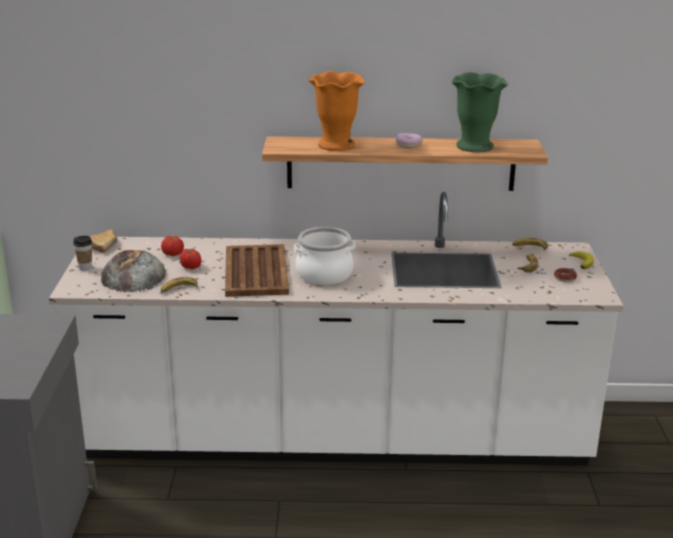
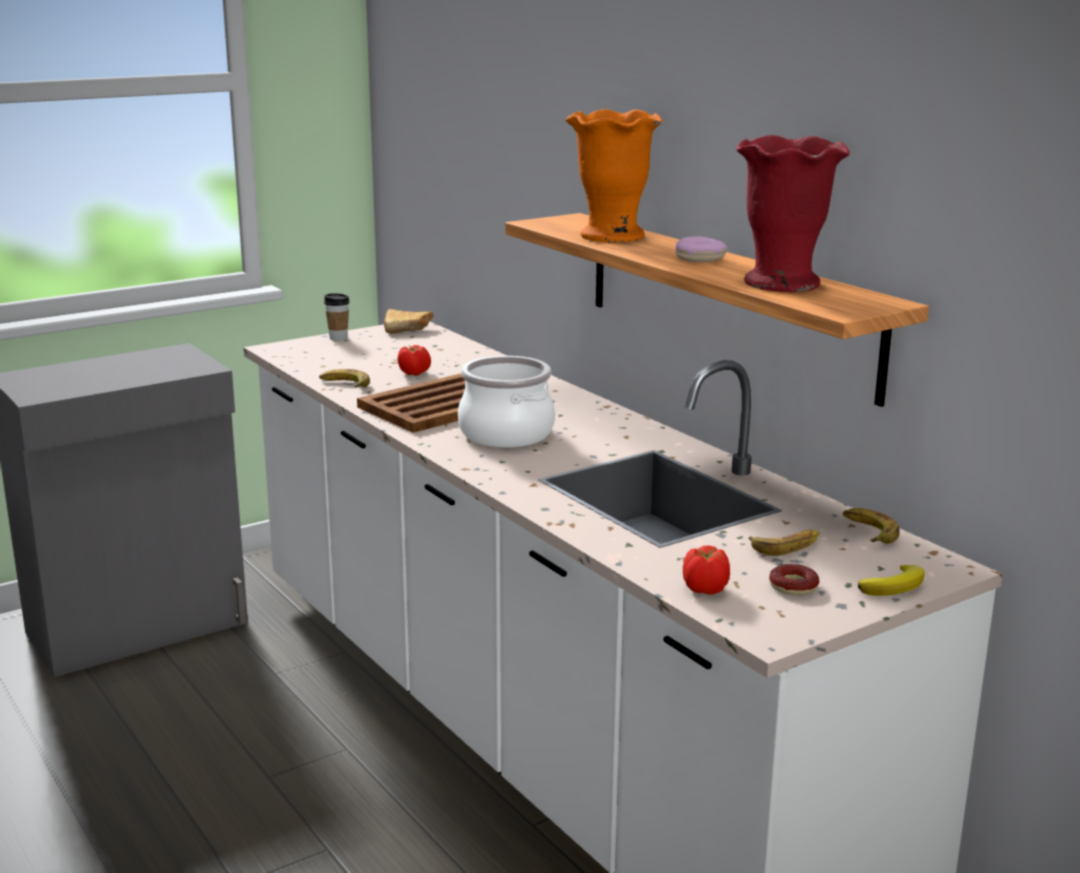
camera: 55 degrees right, 5 degrees down
bread [101,250,166,293] -> none
tomato [161,236,184,256] -> tomato moved to [683,545,730,595]
green vase [452,72,508,152] -> red vase [736,135,850,292]

